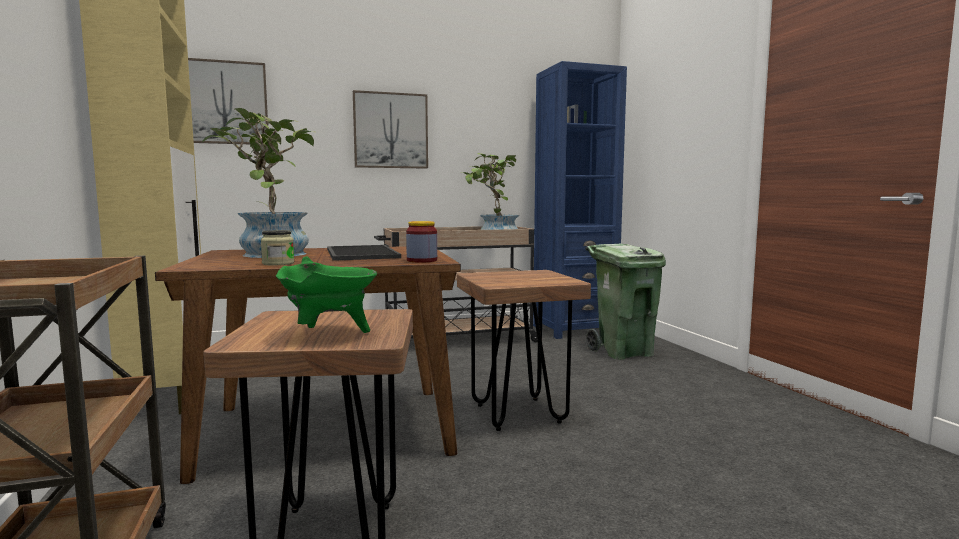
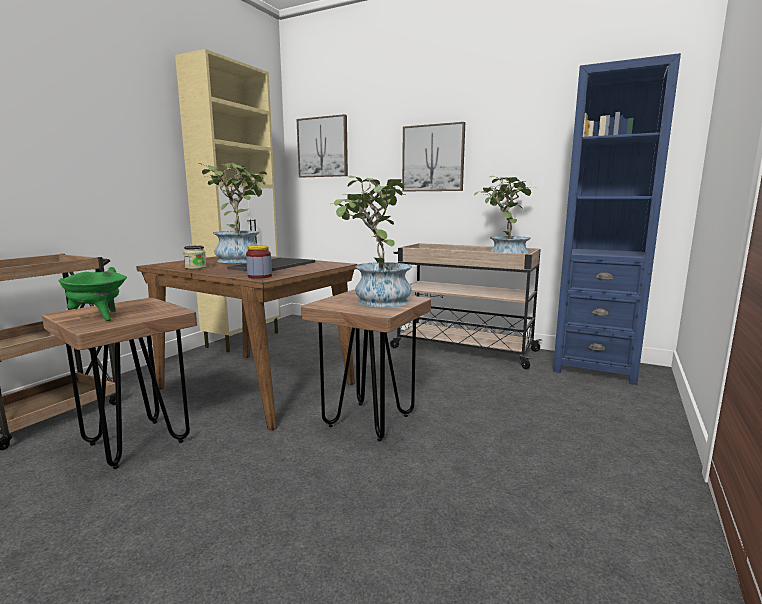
camera: 45 degrees right, 5 degrees up
green trash can [585,244,666,360] -> none
none -> potted plant [331,176,412,307]

